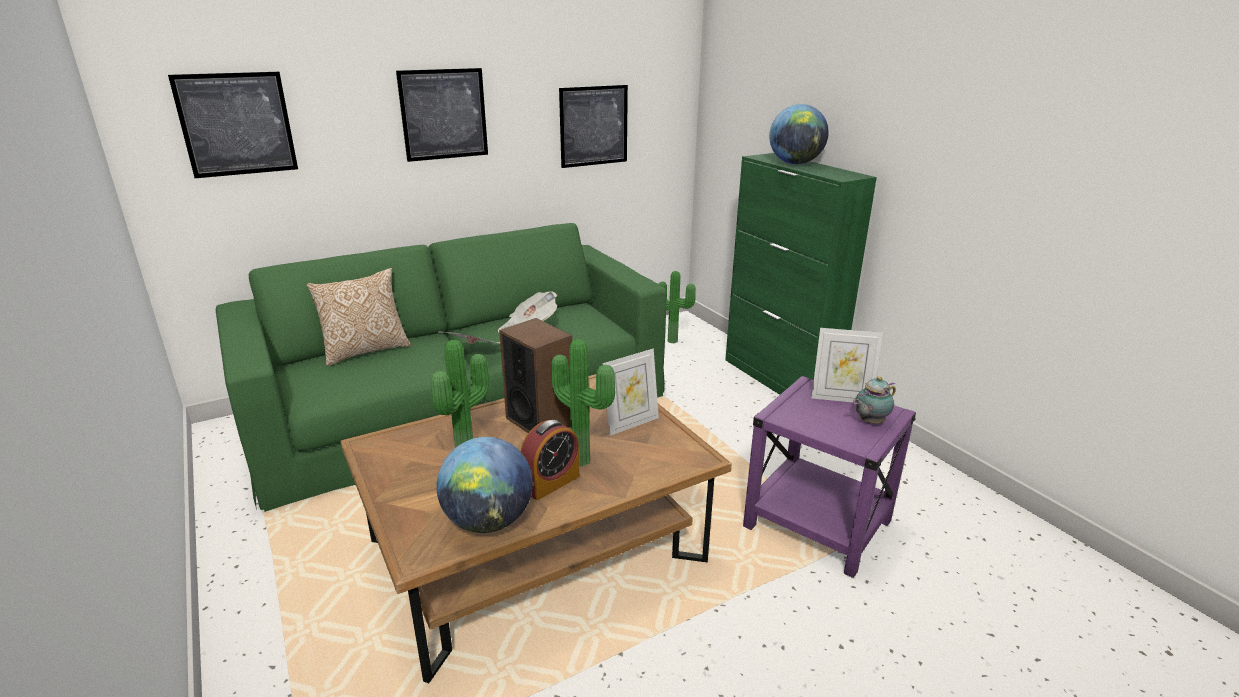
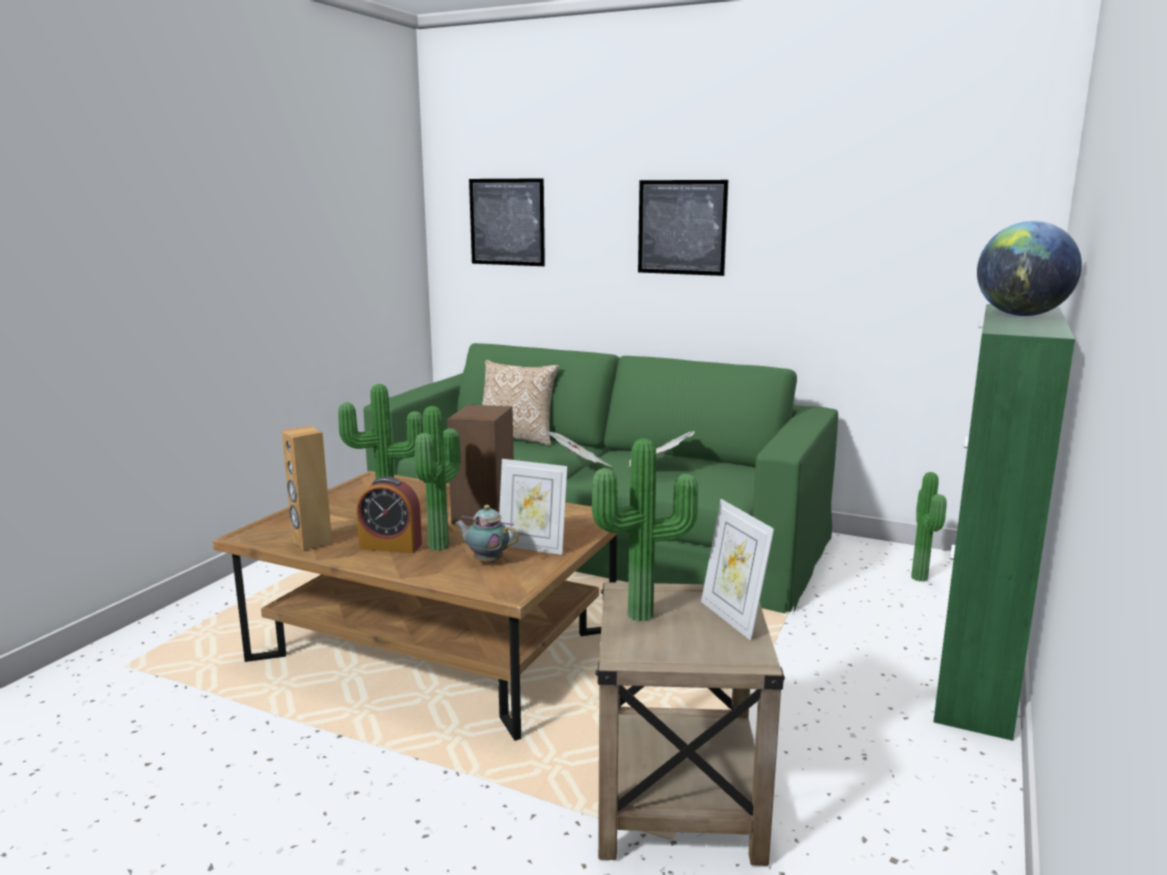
camera: 55 degrees right, 10 degrees down
globe [436,437,533,533] -> brown speaker [282,426,332,550]
picture [559,85,628,168] -> none
purple side table [743,376,916,578] -> beige side table [595,582,785,866]
teapot [853,376,896,423] -> teapot moved to [455,505,519,563]
none -> potted plant [592,438,698,621]

